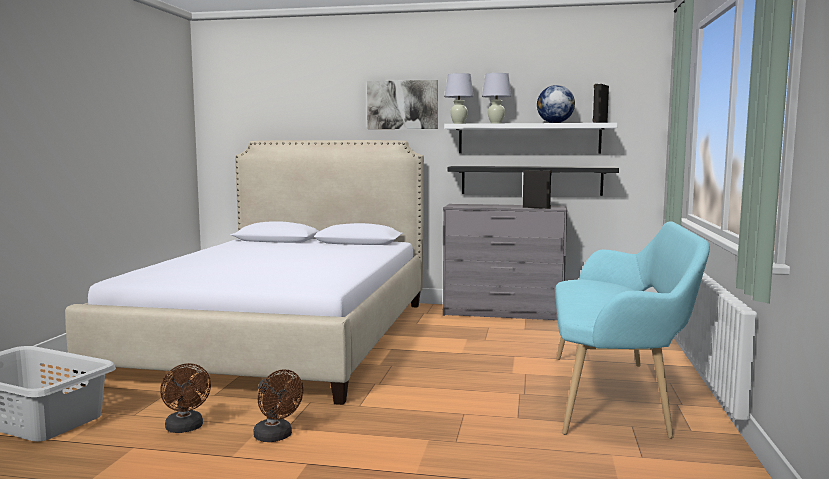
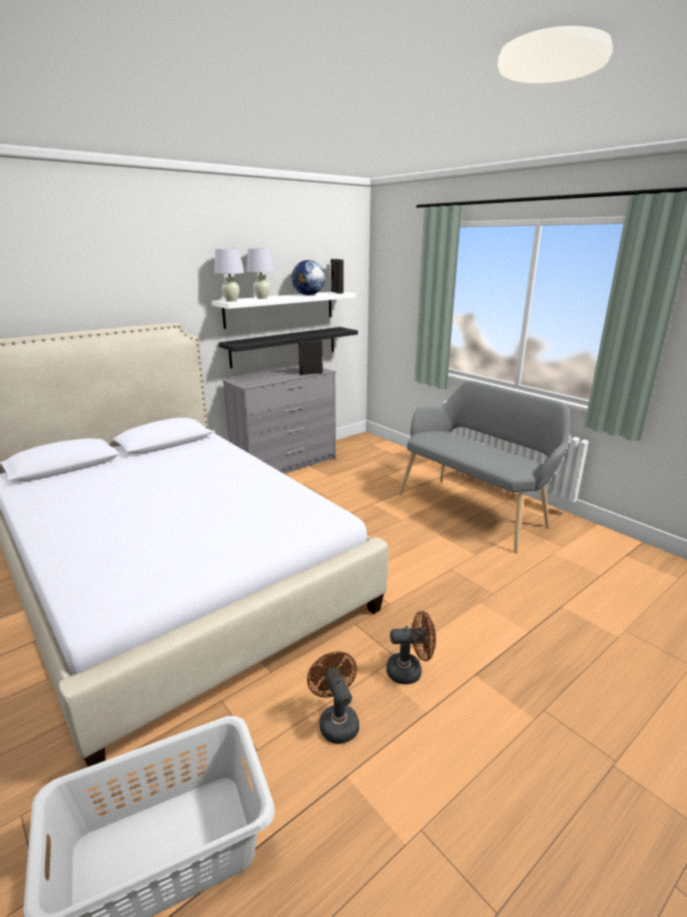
camera: 50 degrees left, 15 degrees up
brown fan [160,363,211,433] -> brown fan turned 120 degrees counterclockwise [307,651,359,744]
picture [367,80,438,129] -> none
turquoise bench [555,221,710,439] -> grey bench [399,381,570,553]

